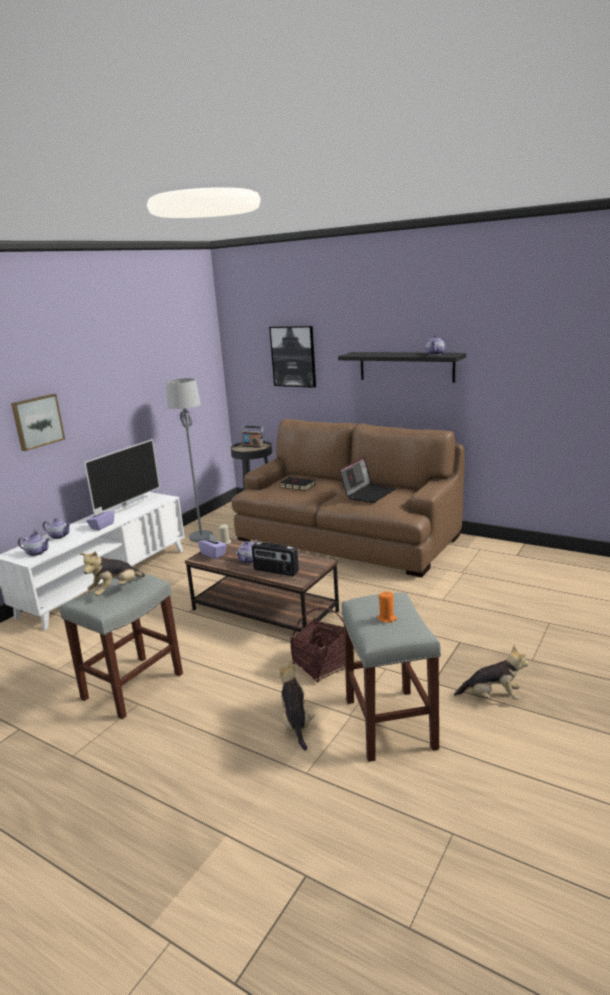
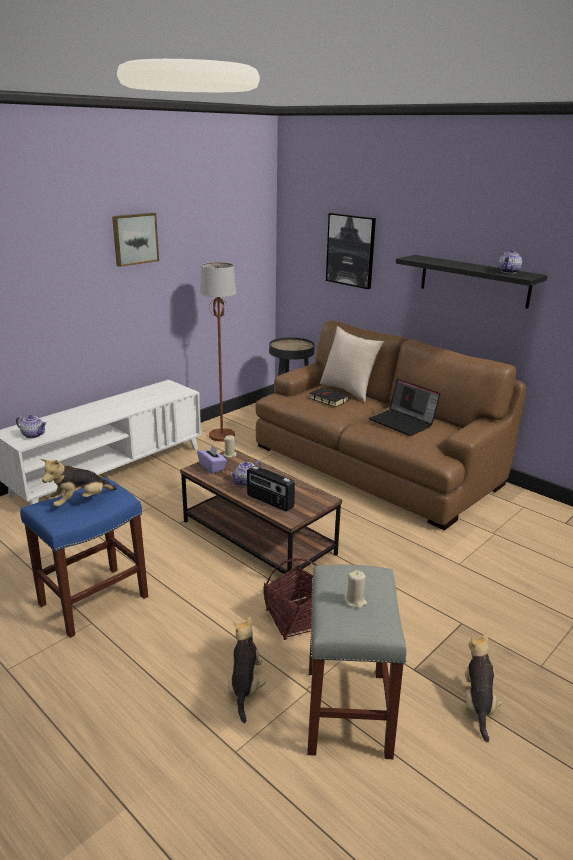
camera: 10 degrees right, 5 degrees up
picture [11,394,65,451] -> picture moved to [112,213,159,267]
teapot [43,518,71,539] -> none
grey stool [60,573,183,719] -> blue stool [20,477,148,638]
television [84,439,160,515] -> none
purple tissue box [86,507,114,530] -> none
grey floor lamp [166,378,213,542] -> brown floor lamp [200,262,236,442]
radio [241,426,263,448] -> none
laptop [340,457,396,503] -> laptop turned 90 degrees clockwise [369,379,440,436]
orange candle [377,592,397,623] -> beige candle [344,570,367,608]
plush toy [454,646,529,700] -> plush toy turned 105 degrees counterclockwise [465,632,503,742]
none -> beige pillow [320,326,384,402]

